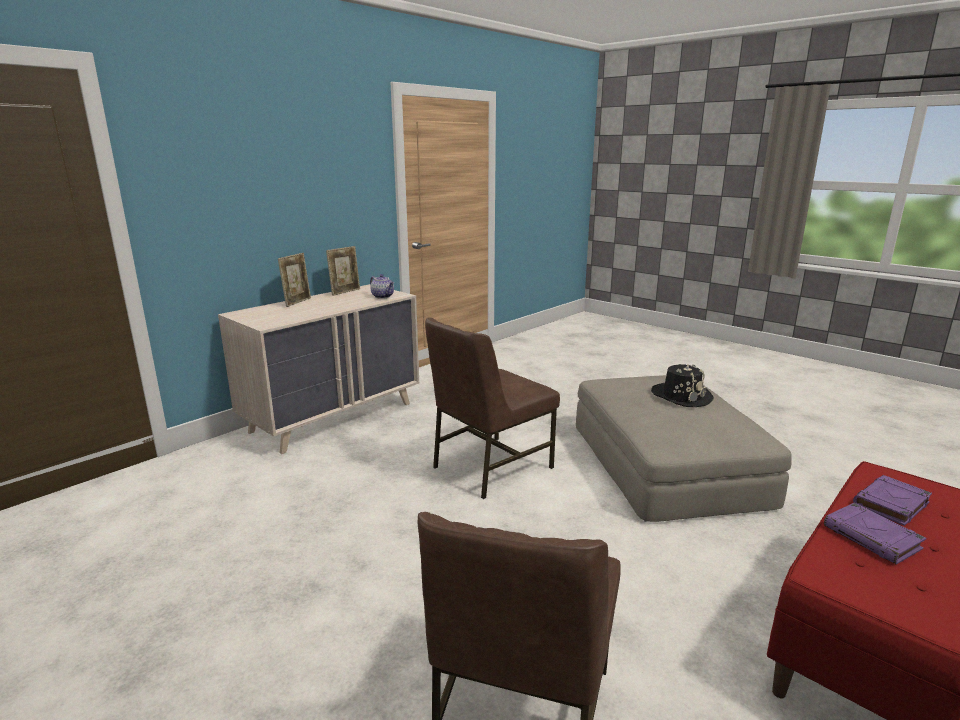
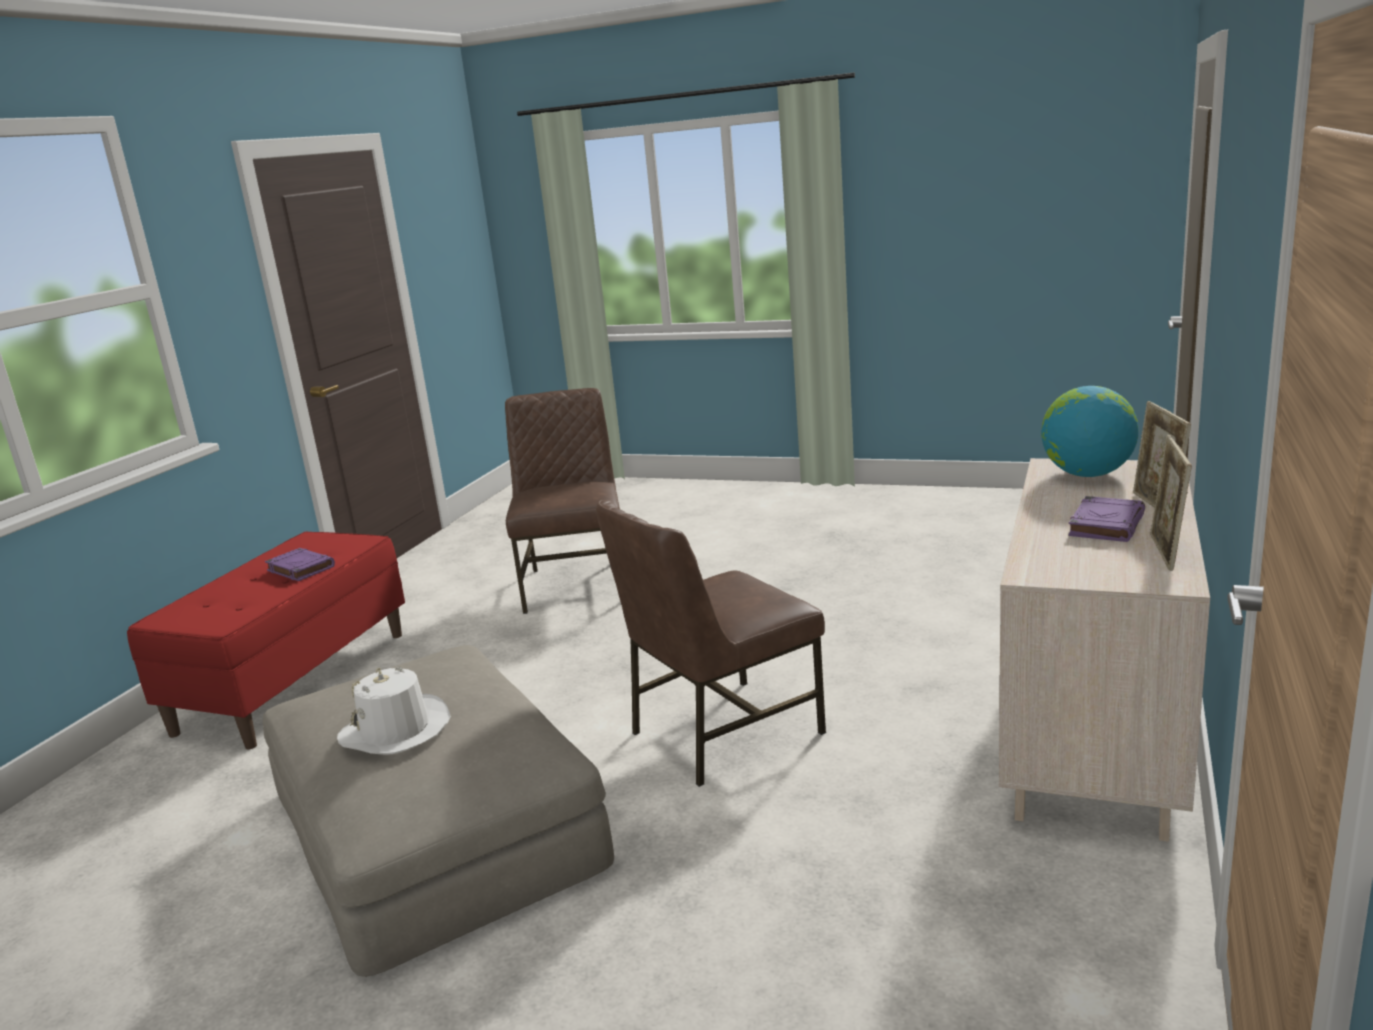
camera: 160 degrees right, 0 degrees up
teapot [370,274,394,299] -> none
brown chair [425,317,560,499] -> brown chair turned 150 degrees counterclockwise [596,500,826,787]
black hat [651,364,714,407] -> white hat [337,666,451,755]
purple book [853,475,932,526] -> purple book moved to [1068,496,1145,542]
none -> globe [1041,386,1139,477]

